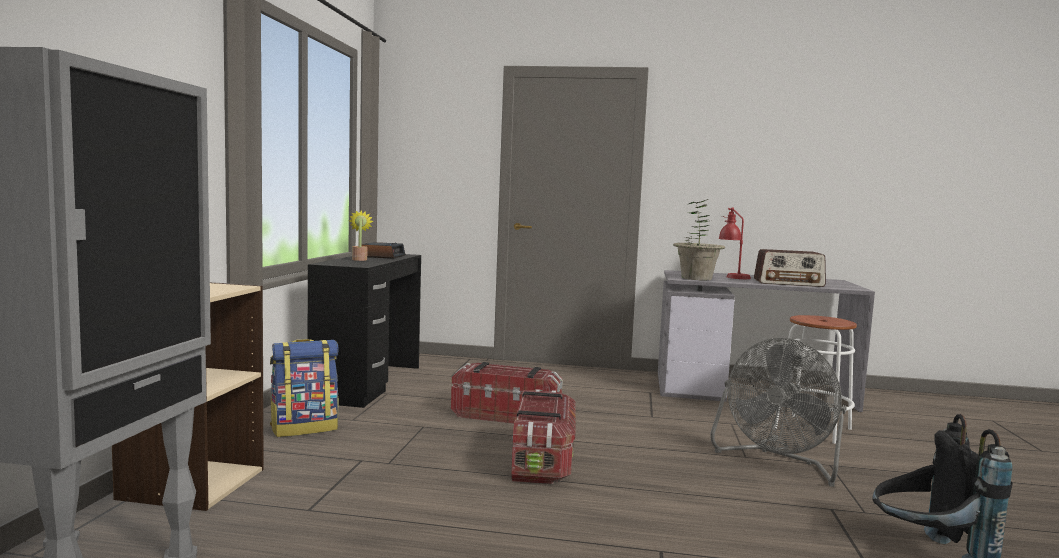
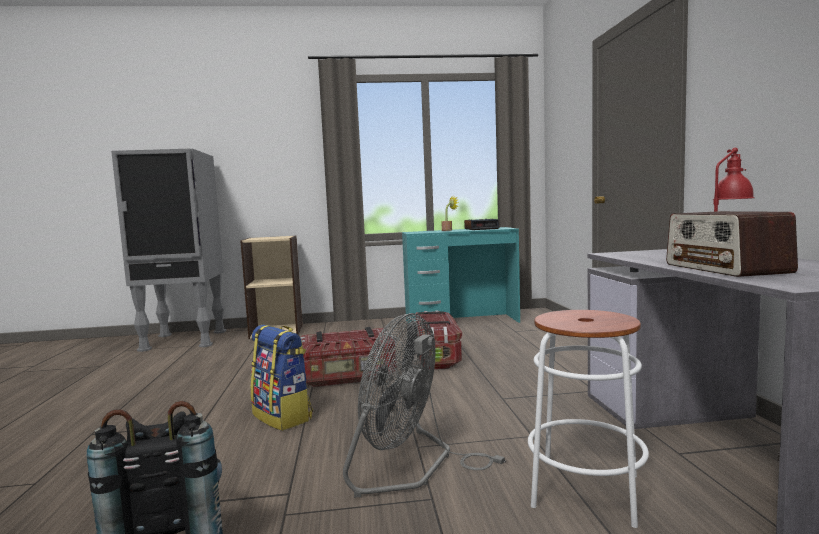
camera: 75 degrees right, 0 degrees up
backpack [270,339,339,437] -> backpack moved to [250,325,313,431]
black desk [308,254,421,408] -> turquoise desk [402,227,520,324]
potted plant [673,199,725,280] -> none

